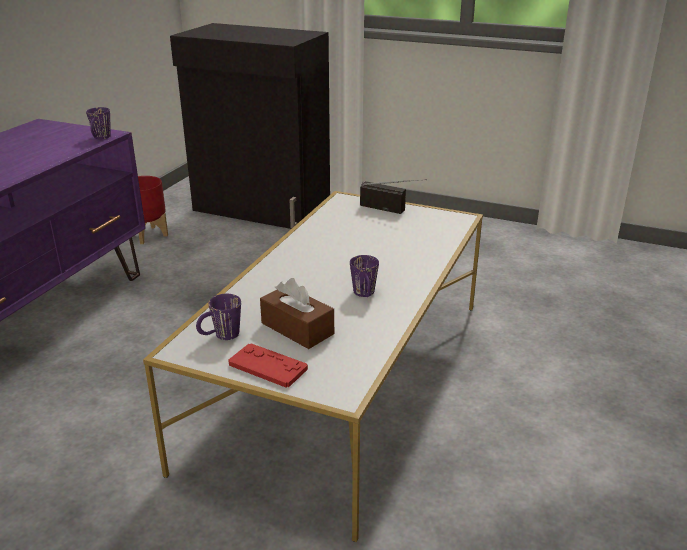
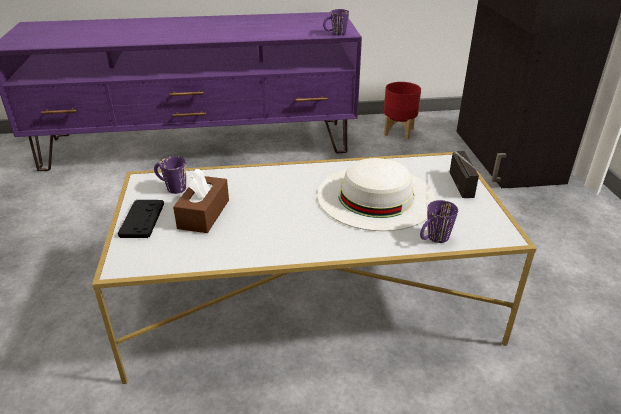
camera: 60 degrees right, 5 degrees up
red game controller [228,343,308,387] -> black game controller [118,200,164,238]
purple mug [350,255,379,297] -> purple mug moved to [420,200,458,243]
none -> white hat [317,158,437,231]

